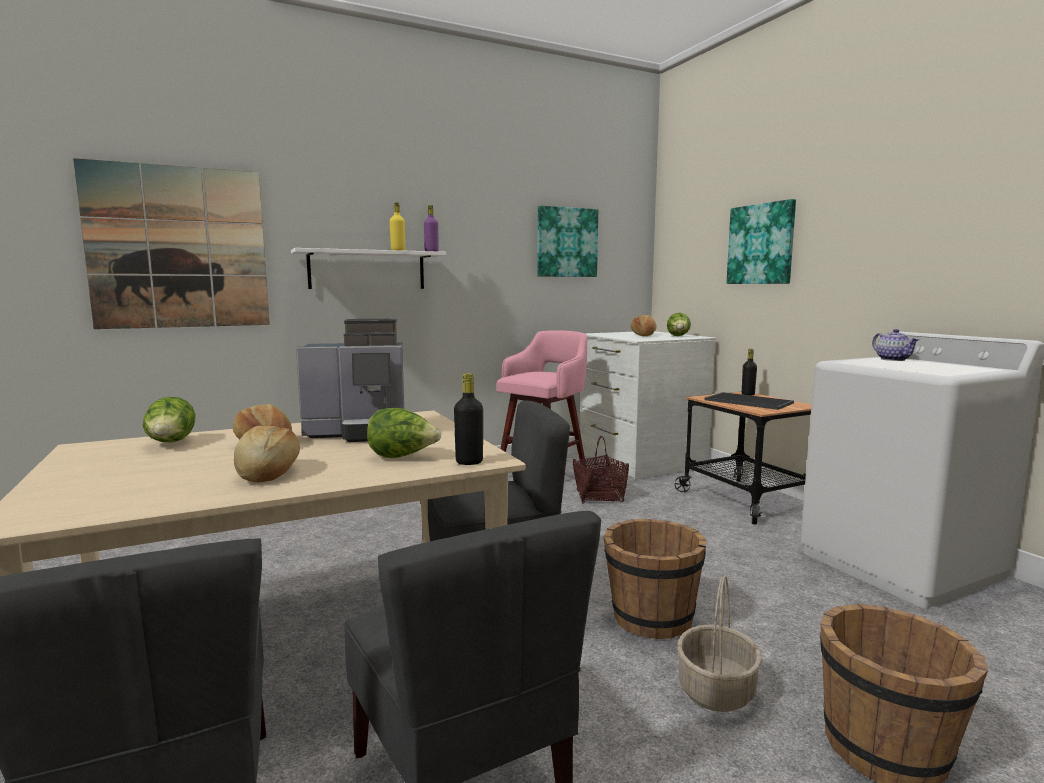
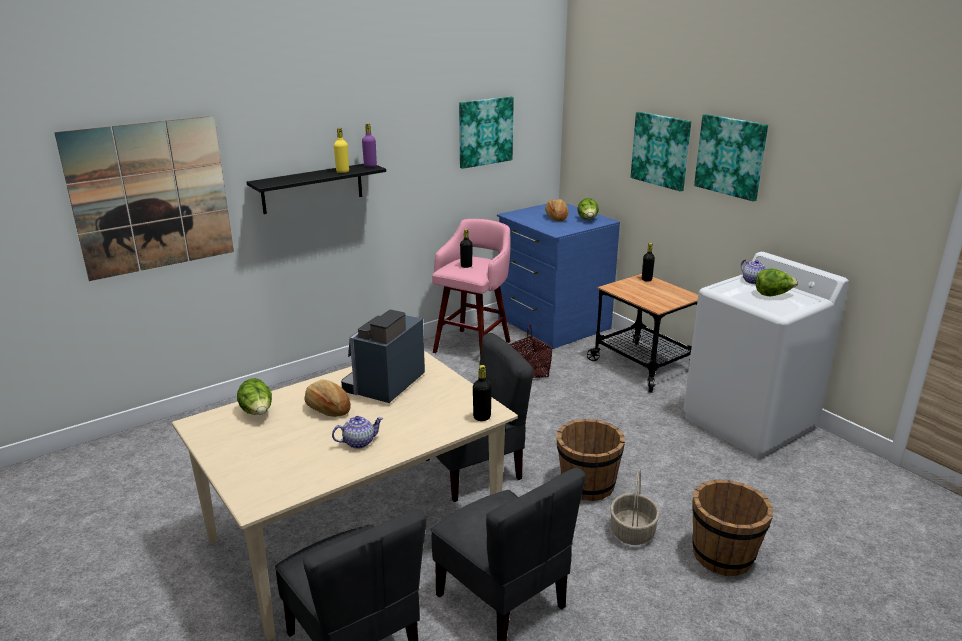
camera: 10 degrees left, 15 degrees up
bread [234,426,300,483] -> teapot [332,416,383,449]
white shelf [291,248,446,289] -> black shelf [246,164,386,214]
coffee machine [296,319,404,442] -> coffee machine turned 135 degrees clockwise [341,310,425,403]
lettuce [367,408,441,458] -> lettuce moved to [755,269,798,296]
white dresser [580,331,716,480] -> blue dresser [497,203,620,349]
tray [704,392,794,410] -> none
none -> black bottle [460,229,472,268]
none -> picture [694,114,768,201]

